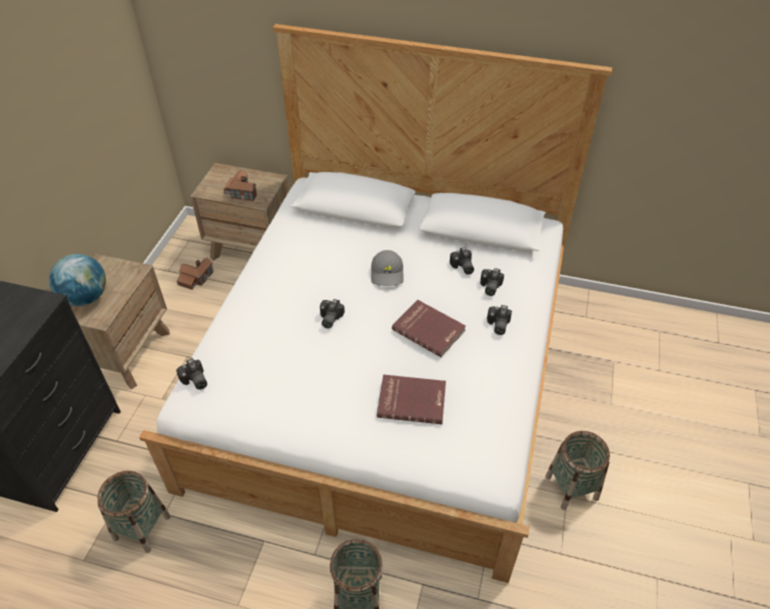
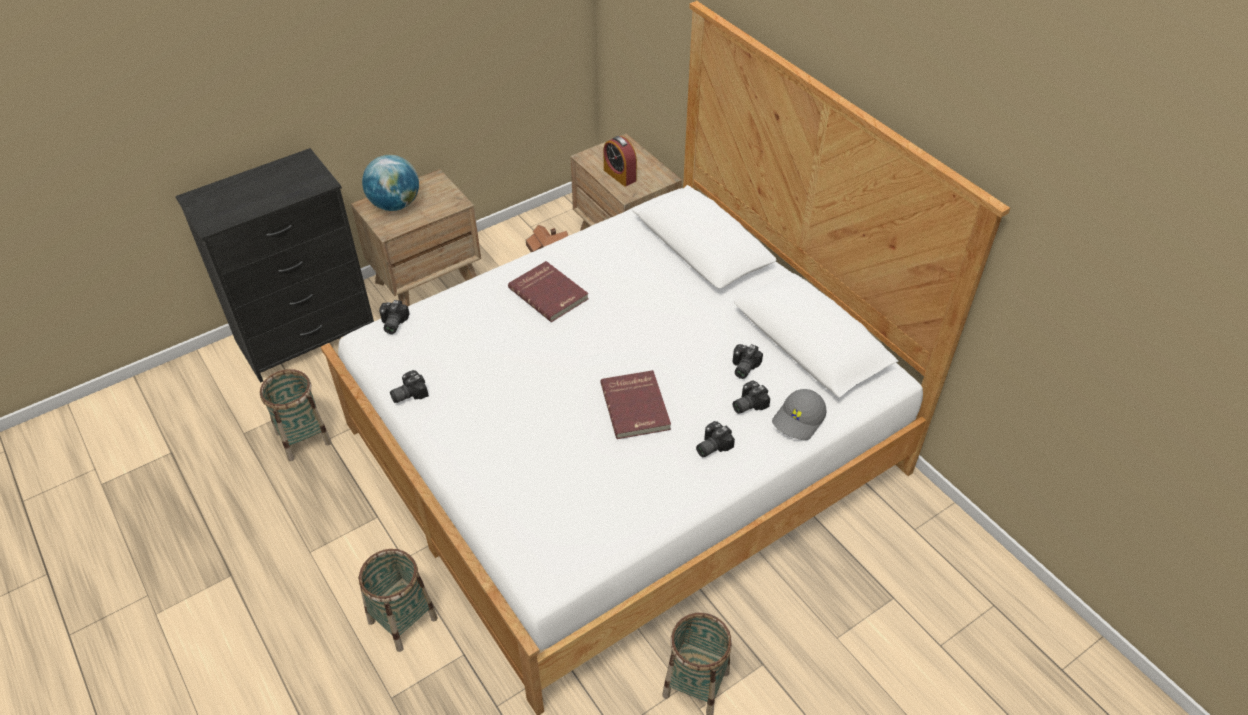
camera: 40 degrees right, 0 degrees up
toy house [224,170,257,201] -> alarm clock [603,136,637,187]
camera [320,299,345,329] -> camera moved to [390,370,429,403]
grey cap [371,250,404,286] -> grey cap moved to [772,389,827,441]
red book [377,375,446,424] -> red book moved to [508,261,589,322]

